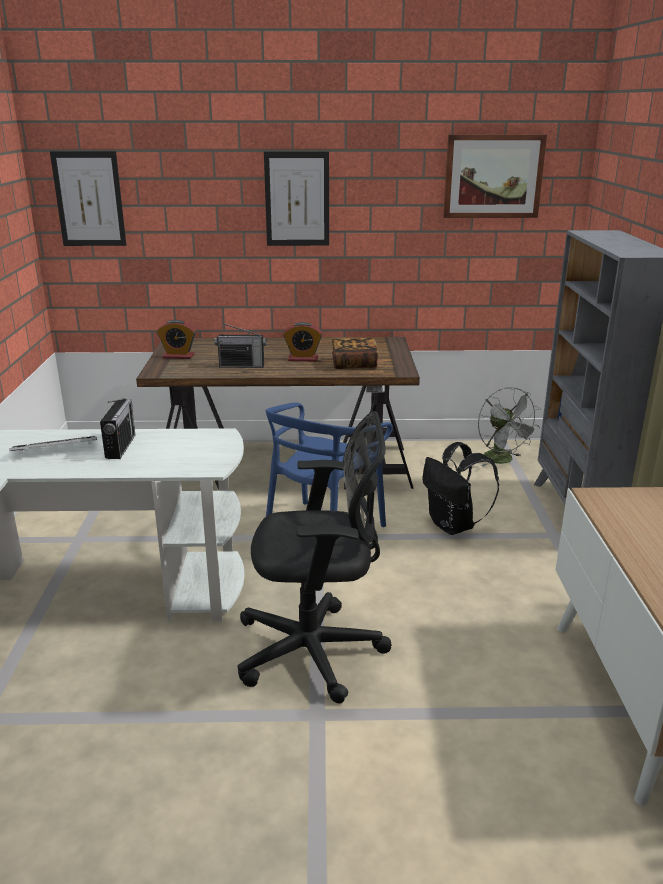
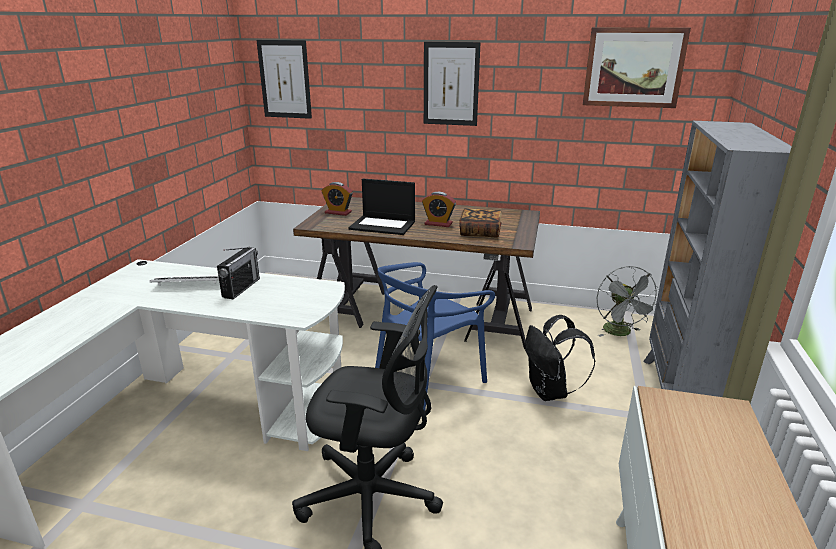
camera: 15 degrees right, 0 degrees up
radio [214,323,267,368] -> laptop [349,179,415,235]

